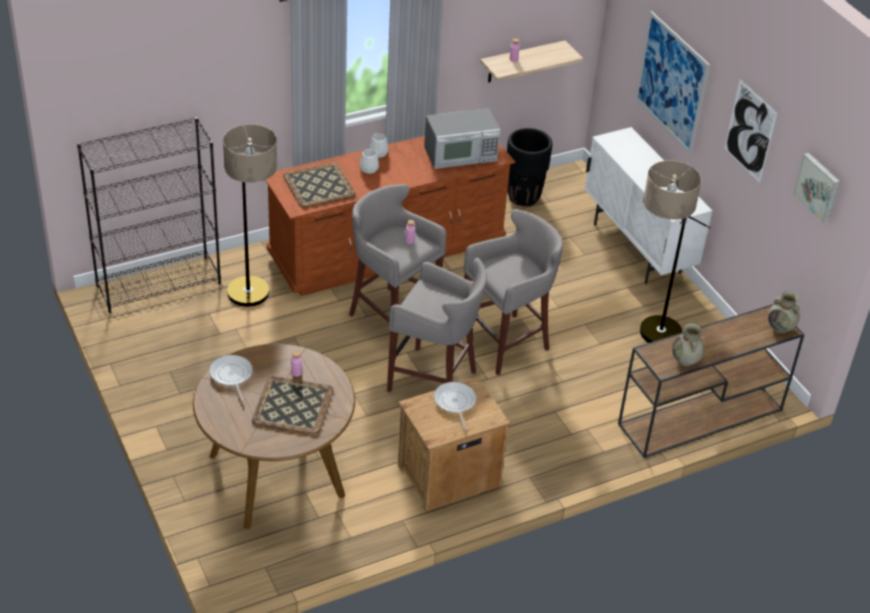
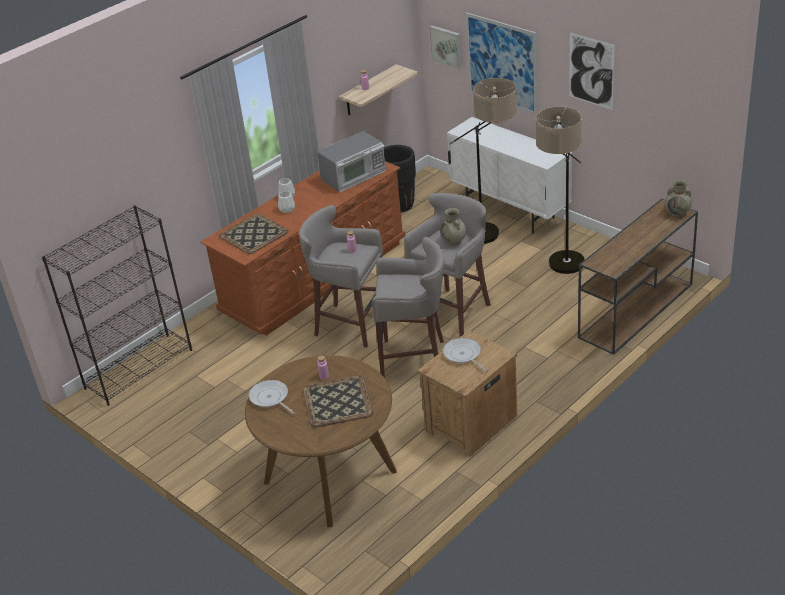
camera: 15 degrees left, 5 degrees down
floor lamp [223,124,277,307] -> floor lamp moved to [449,78,517,244]
beige vase [672,323,704,366] -> beige vase moved to [440,208,466,245]
picture [793,153,840,224] -> picture moved to [429,25,462,69]

